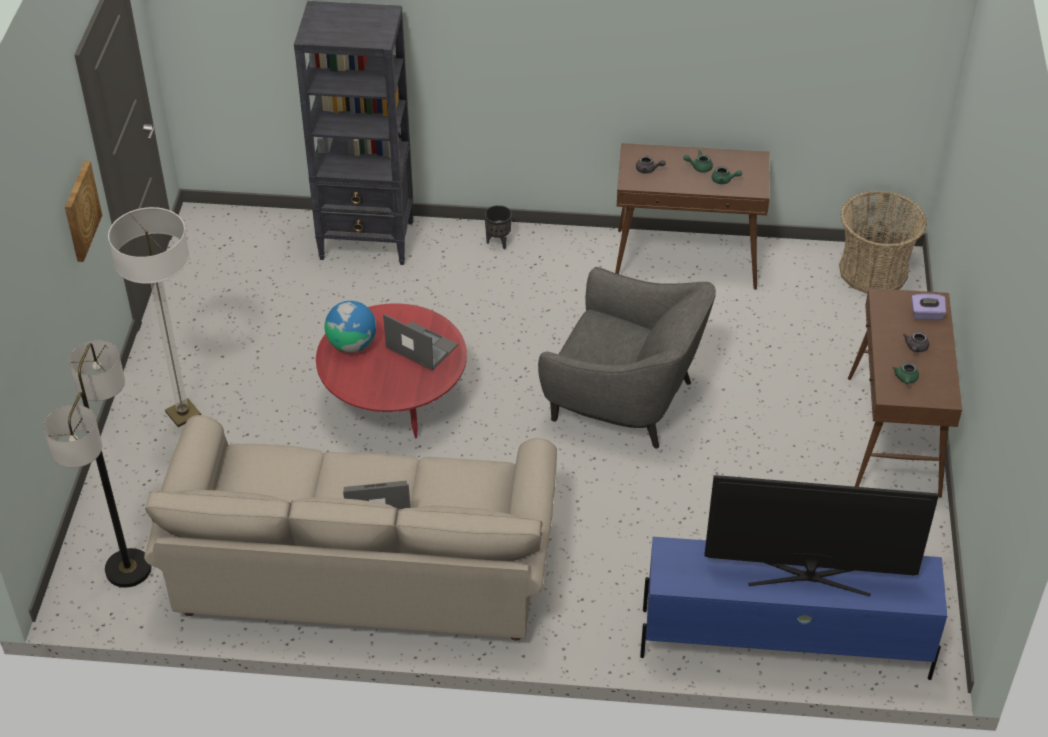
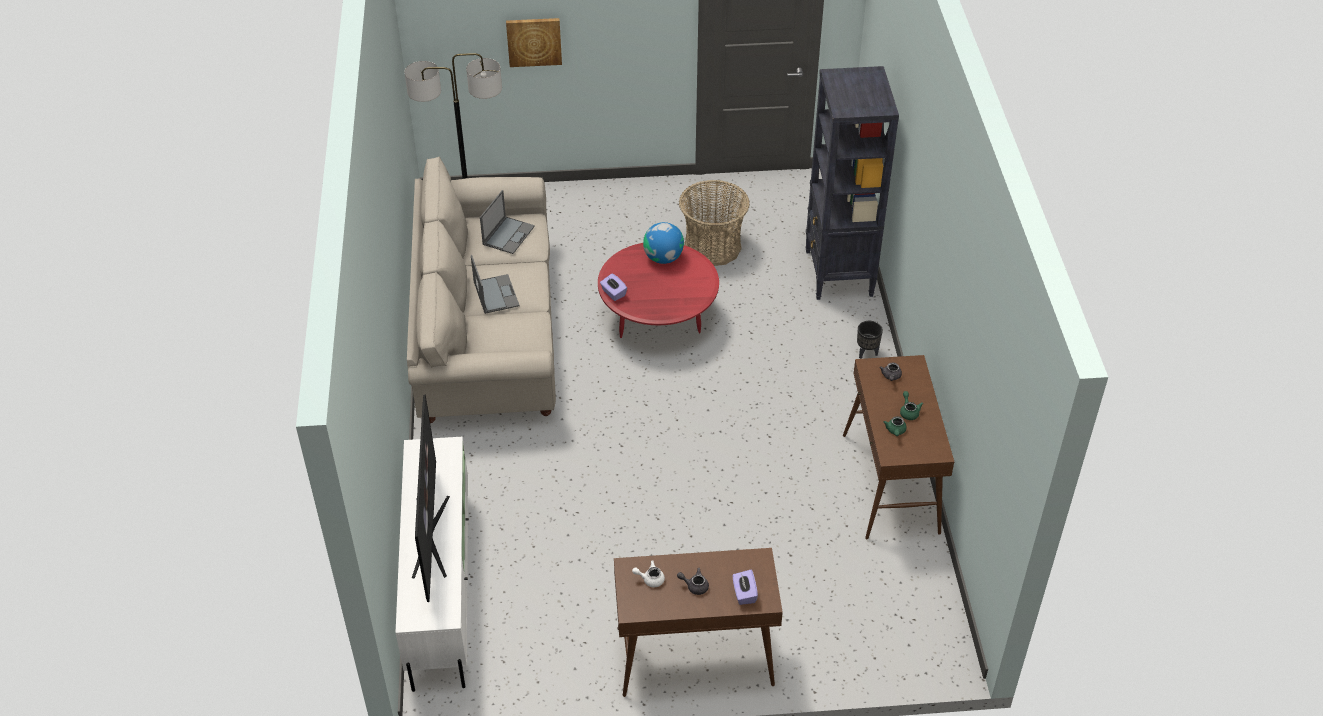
camera: 80 degrees right, 0 degrees up
picture [65,161,102,262] -> picture moved to [506,18,562,67]
floor lamp [108,207,201,427] -> none
laptop [383,314,458,371] -> laptop moved to [480,190,535,254]
grey armchair [538,267,716,449] -> none
blue tv stand [640,537,947,680] -> white tv stand [395,437,469,692]
basket [839,190,927,294] -> basket moved to [679,180,750,266]
green teapot [893,362,919,384] -> white teapot [632,560,665,587]
none -> purple tissue box [600,274,627,301]

